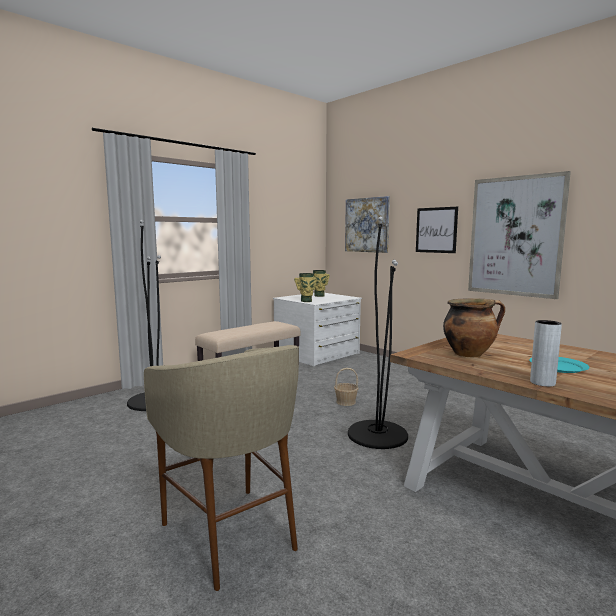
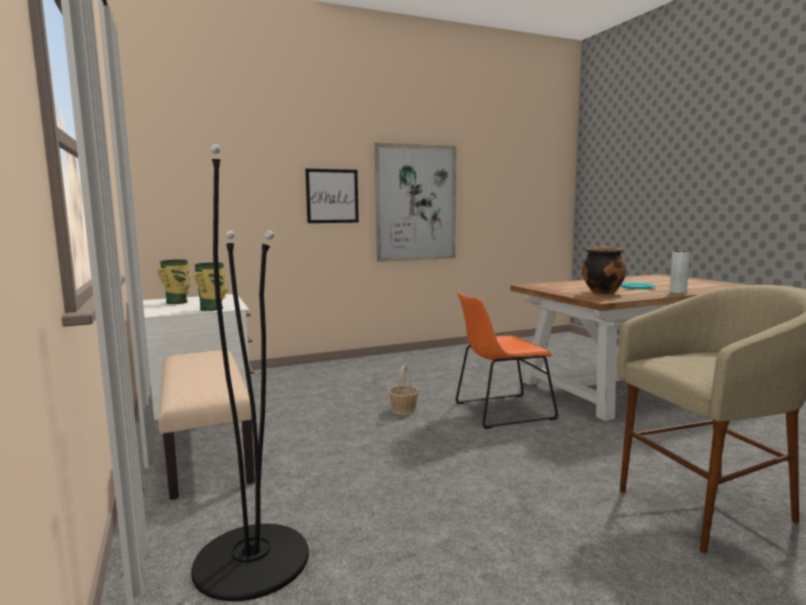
camera: 70 degrees left, 0 degrees up
picture [345,196,390,253] -> none
black floor lamp [348,216,408,449] -> orange chair [455,291,558,429]

